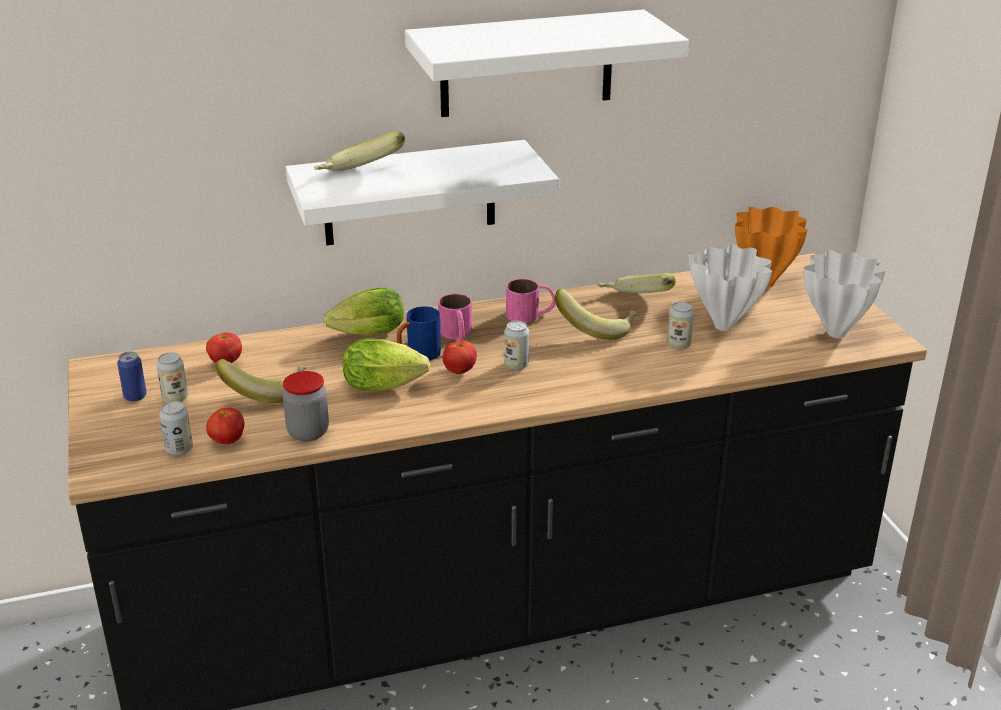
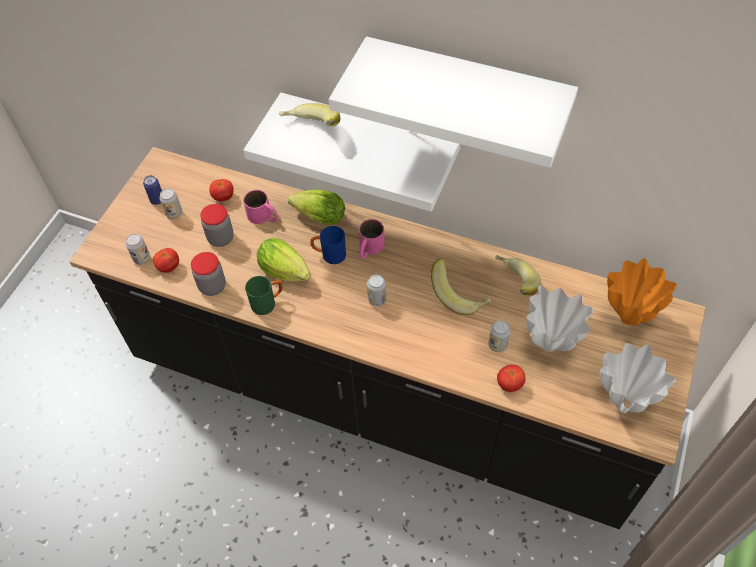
camera: 40 degrees right, 25 degrees up
banana [216,359,307,403] -> jar [200,204,234,247]
tomato [442,340,477,374] -> tomato moved to [497,365,526,392]
pink mug [506,279,555,323] -> pink mug moved to [243,190,279,224]
none -> green mug [245,276,282,315]

